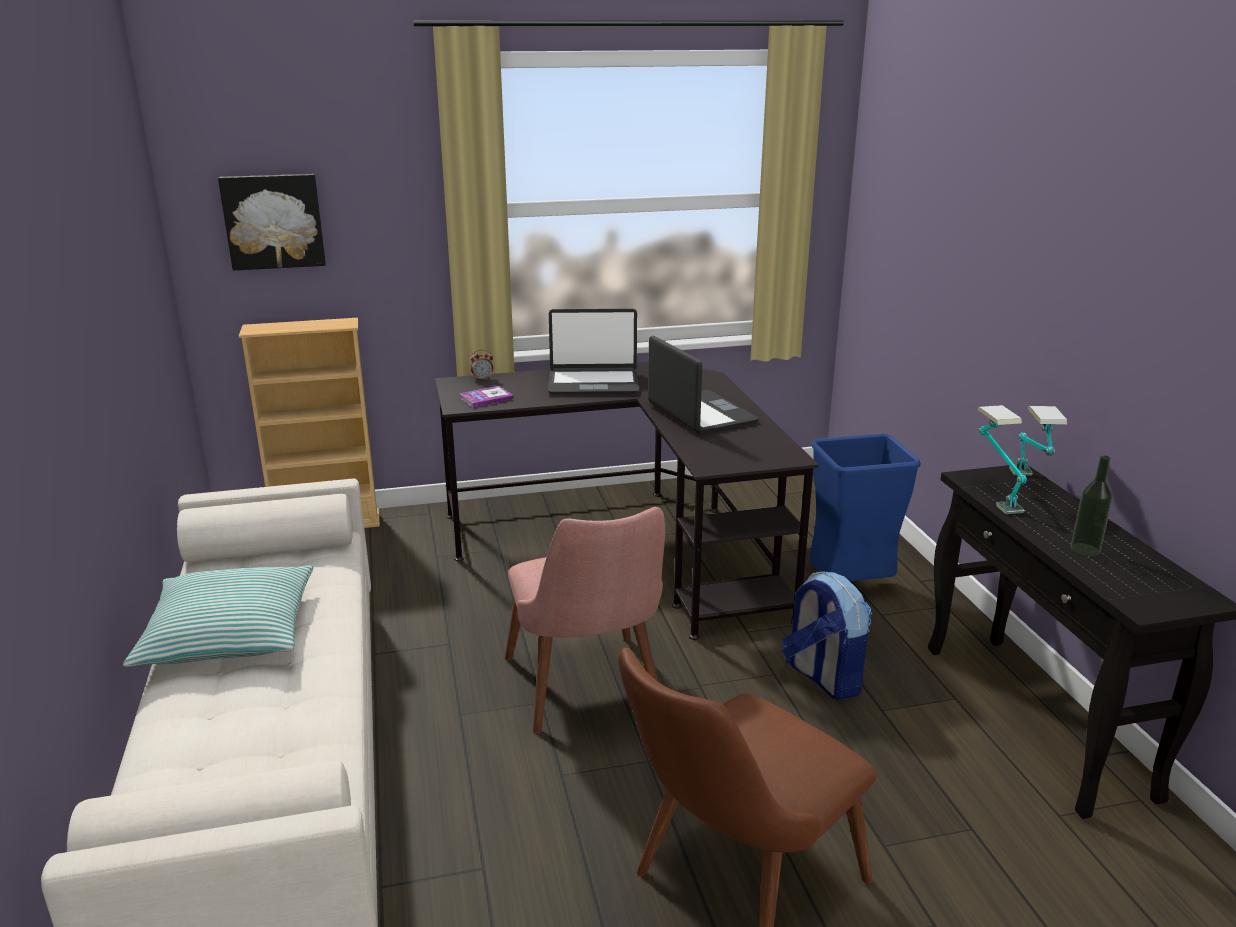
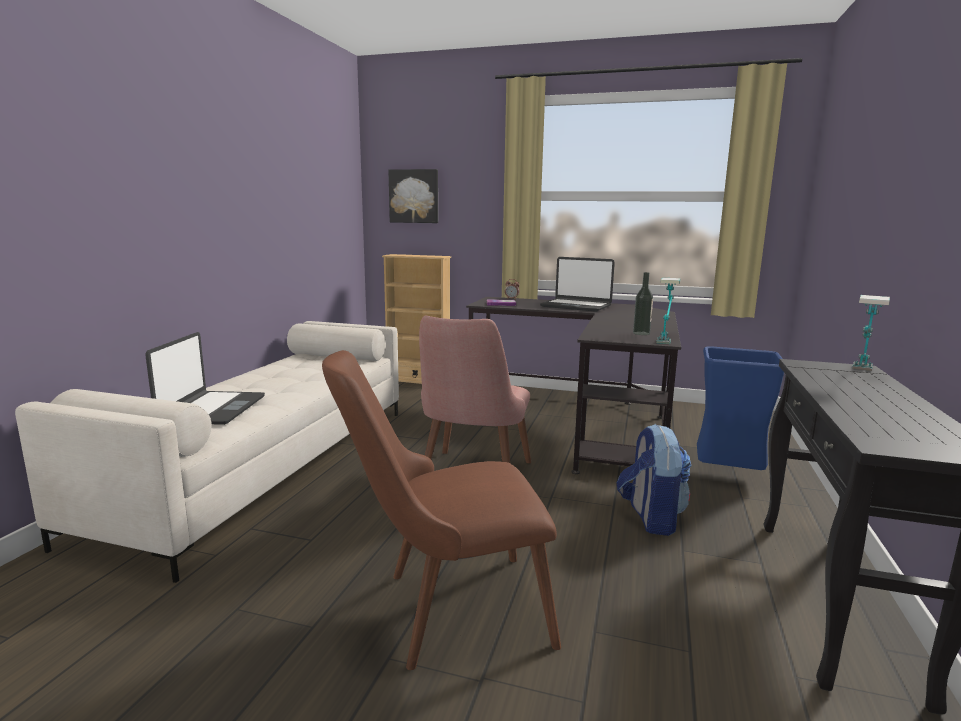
camera: 30 degrees right, 10 degrees down
pillow [123,565,314,667] -> none
laptop [648,335,759,434] -> laptop moved to [145,332,265,425]
table lamp [977,405,1027,514] -> table lamp moved to [656,277,681,344]
bottle [1070,455,1113,557] -> bottle moved to [633,272,653,335]

